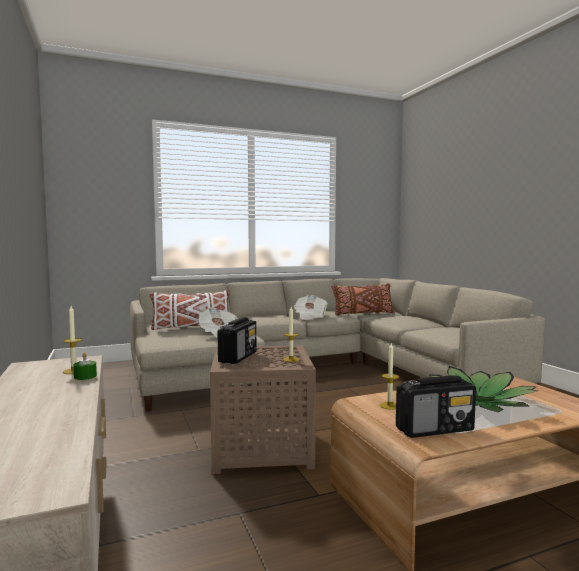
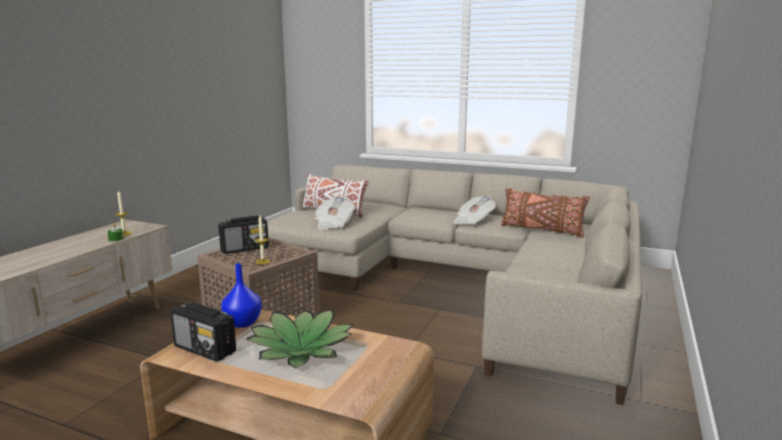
camera: 45 degrees right, 10 degrees up
candle [380,343,399,410] -> blue vase [221,263,262,328]

